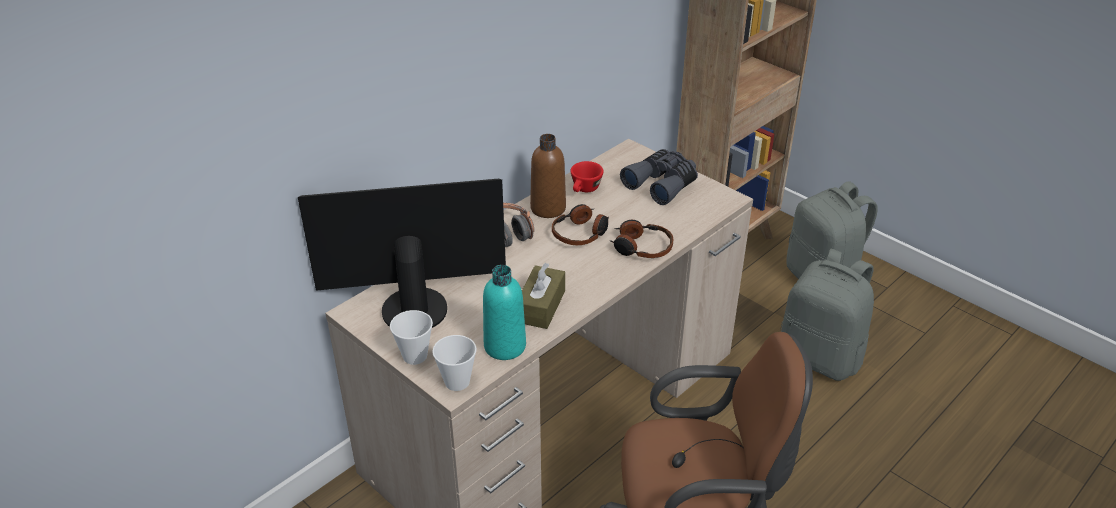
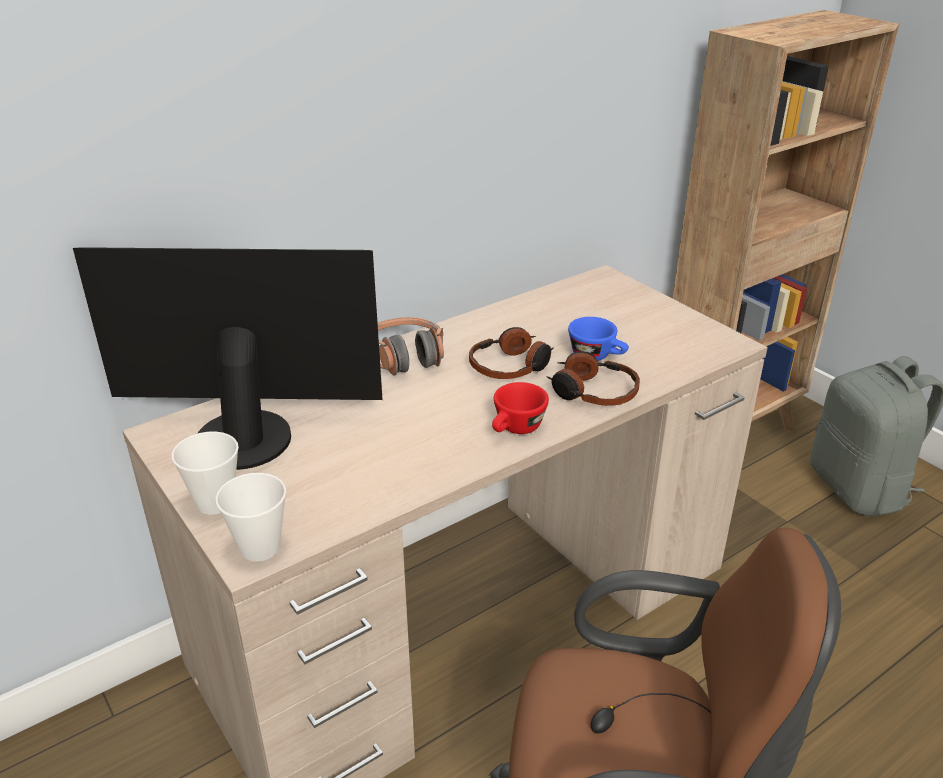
camera: 10 degrees right, 5 degrees down
turquoise bottle [483,265,526,360] -> none
brown tissue box [522,263,565,329] -> none
brown bottle [530,134,566,218] -> none
red cup [571,161,604,192] -> red cup moved to [492,382,549,434]
grey binoculars [620,149,698,205] -> none
grey backpack [780,249,874,381] -> none
none -> blue cup [568,317,629,361]

